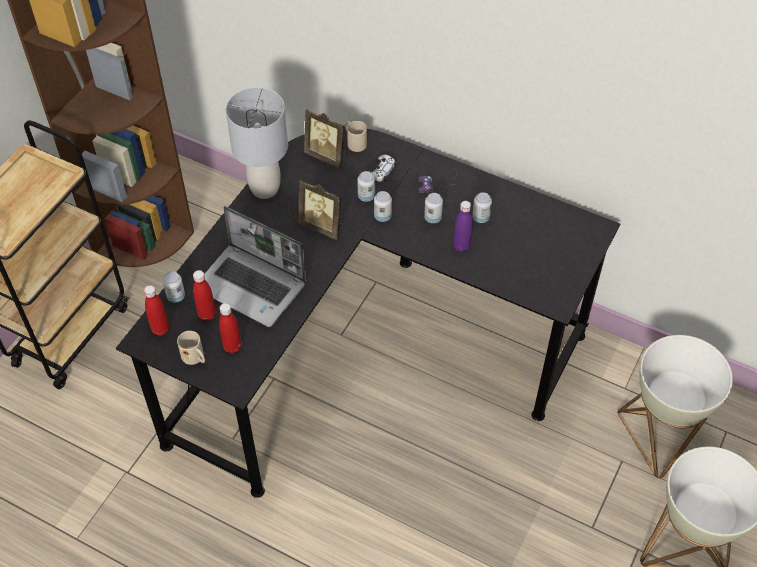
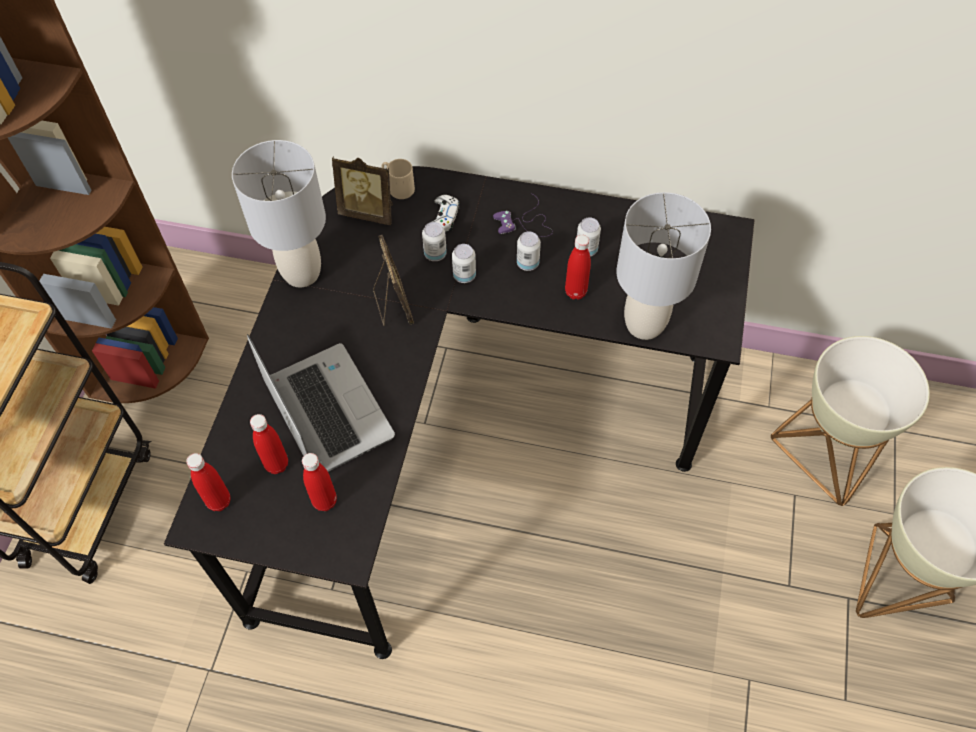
camera: 15 degrees left, 5 degrees up
can [163,271,185,302] -> none
beige mug [177,331,205,365] -> none
laptop [204,206,306,327] -> laptop turned 135 degrees counterclockwise [247,334,395,472]
picture frame [298,180,343,240] -> picture frame turned 120 degrees counterclockwise [373,235,414,326]
purple bottle [453,201,473,252] -> red bottle [565,235,591,300]
none -> grey table lamp [616,192,711,340]

